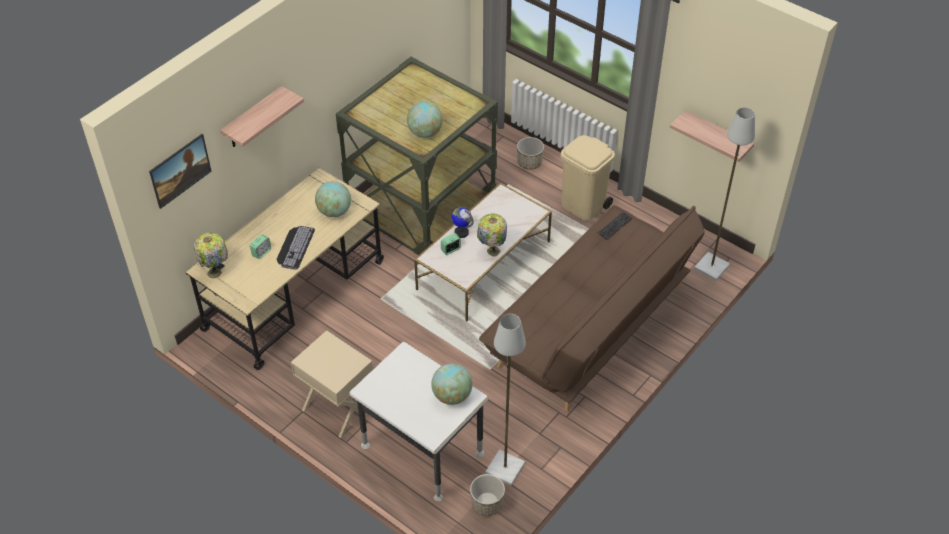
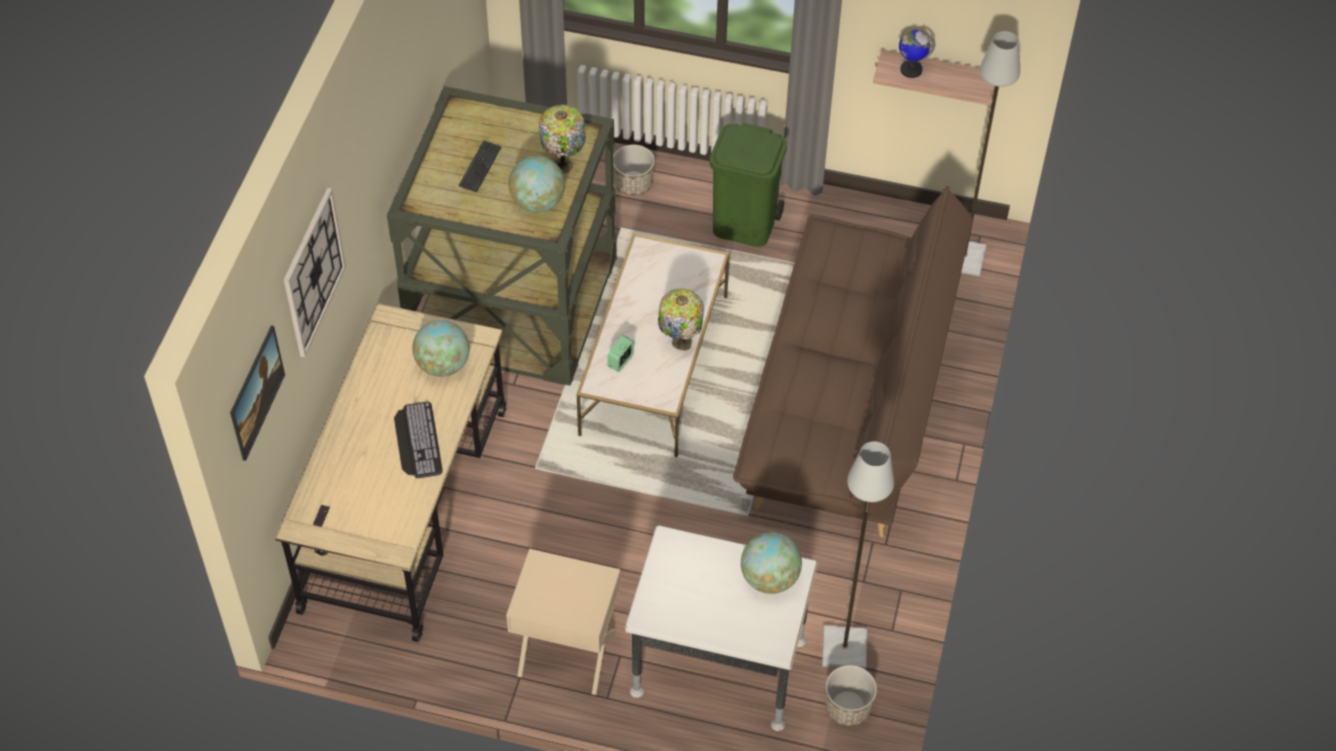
camera: 25 degrees left, 5 degrees up
table lamp [194,232,228,278] -> table lamp moved to [539,105,586,174]
shelf [220,86,304,147] -> wall clock [284,188,346,357]
alarm clock [250,234,271,259] -> none
globe [451,207,474,238] -> globe moved to [899,30,935,78]
beige trash can [560,135,615,221] -> green trash can [710,123,787,247]
keyboard [597,212,632,240] -> keyboard moved to [459,140,501,192]

